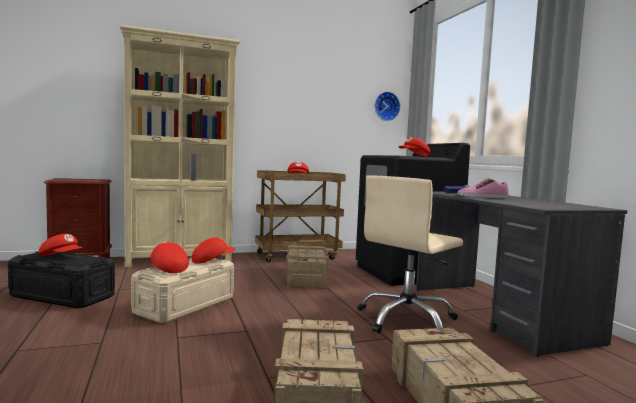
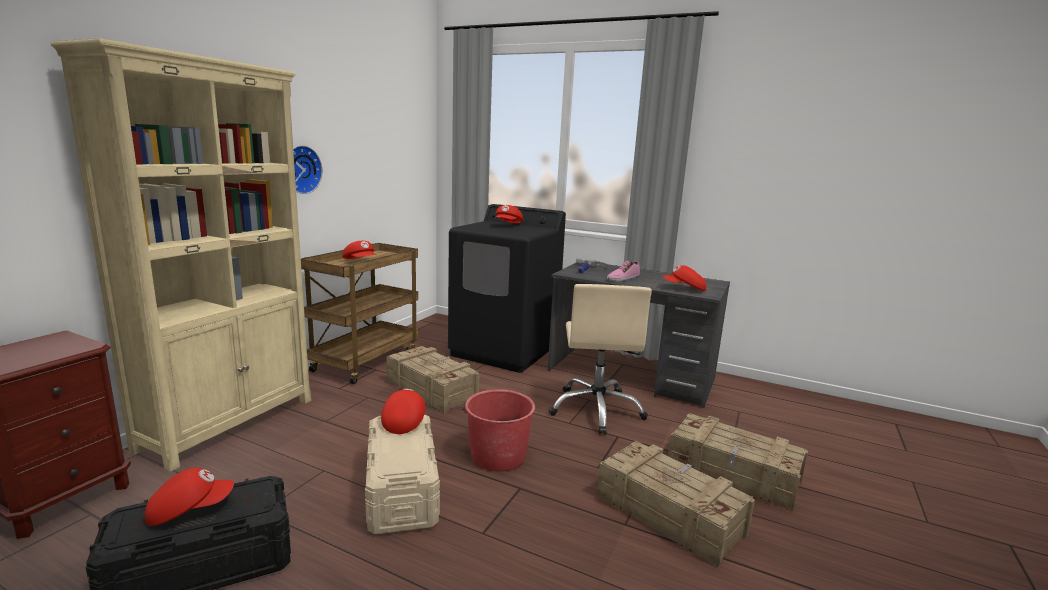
camera: 45 degrees left, 10 degrees up
red cap [150,242,189,273] -> red cap moved to [663,265,706,291]
wall clock [375,92,400,121] -> wall clock moved to [293,145,322,194]
none -> red bucket [462,390,537,472]

